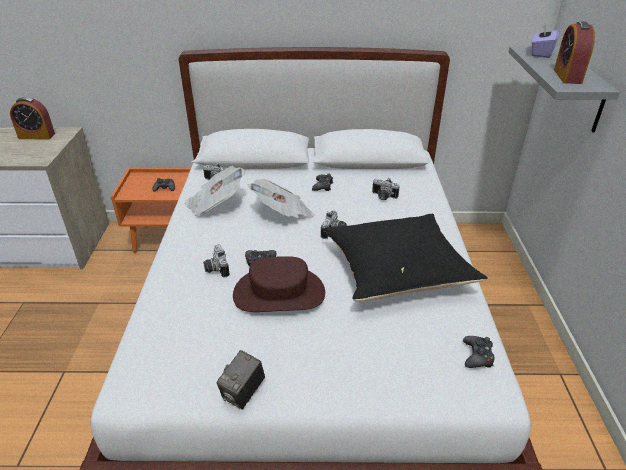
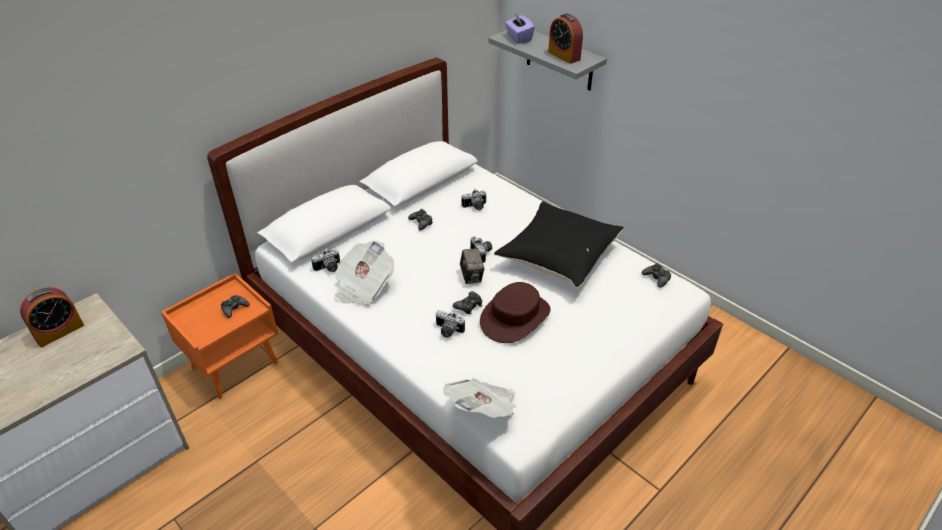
camera: 45 degrees left, 5 degrees up
camera [217,350,265,409] -> camera moved to [460,248,484,284]
newspaper [248,179,315,218] -> newspaper moved to [443,378,516,418]

